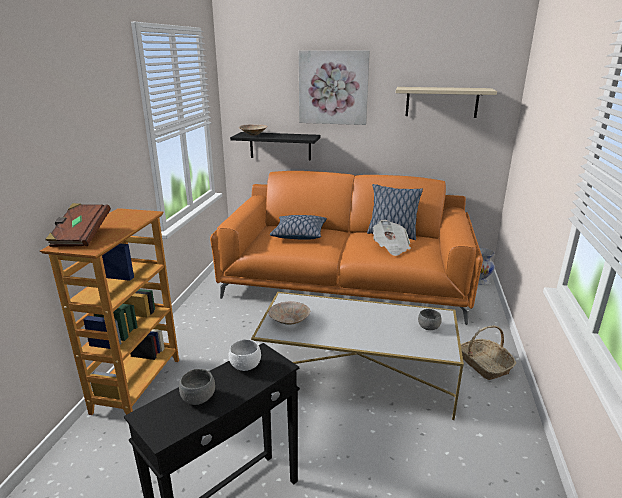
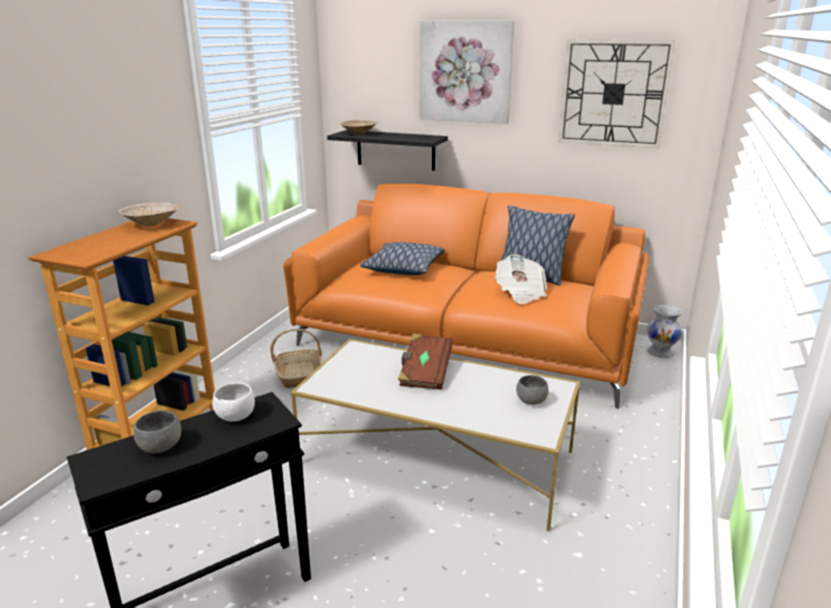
camera: 10 degrees right, 0 degrees up
brown book [45,203,111,247] -> brown book moved to [398,334,453,390]
beige bowl [268,301,310,325] -> beige bowl moved to [118,203,179,226]
beige shelf [396,87,497,118] -> wall clock [559,39,675,149]
basket [461,326,516,380] -> basket moved to [270,329,322,388]

